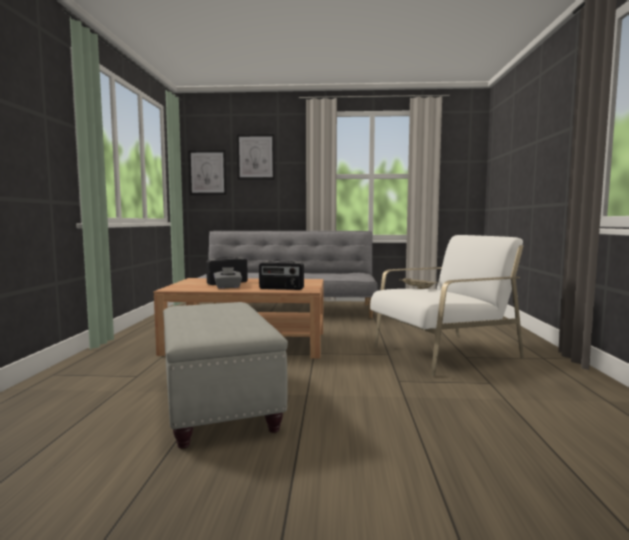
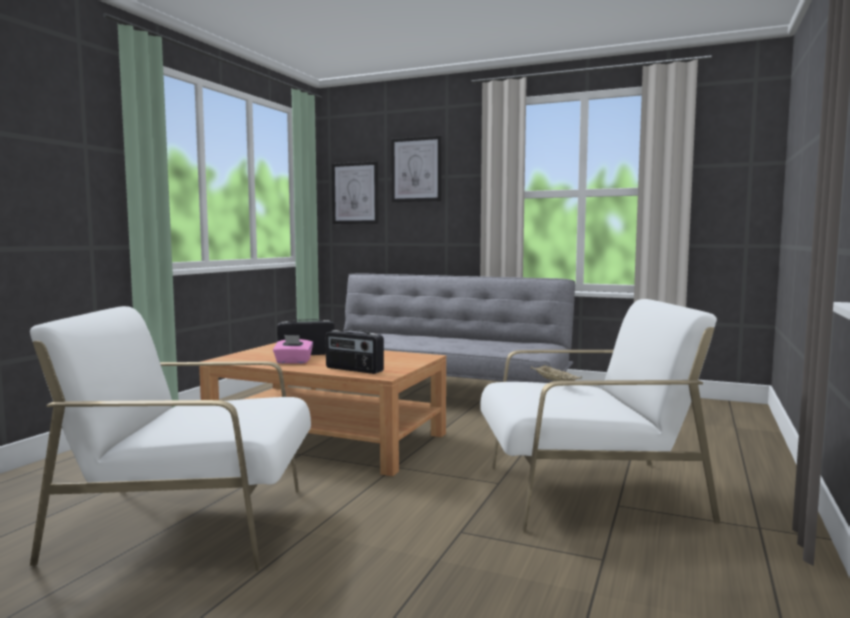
camera: 20 degrees right, 0 degrees up
grey ottoman [163,302,288,448] -> white armchair [30,306,311,571]
grey tissue box [214,267,242,289] -> pink tissue box [273,335,313,364]

